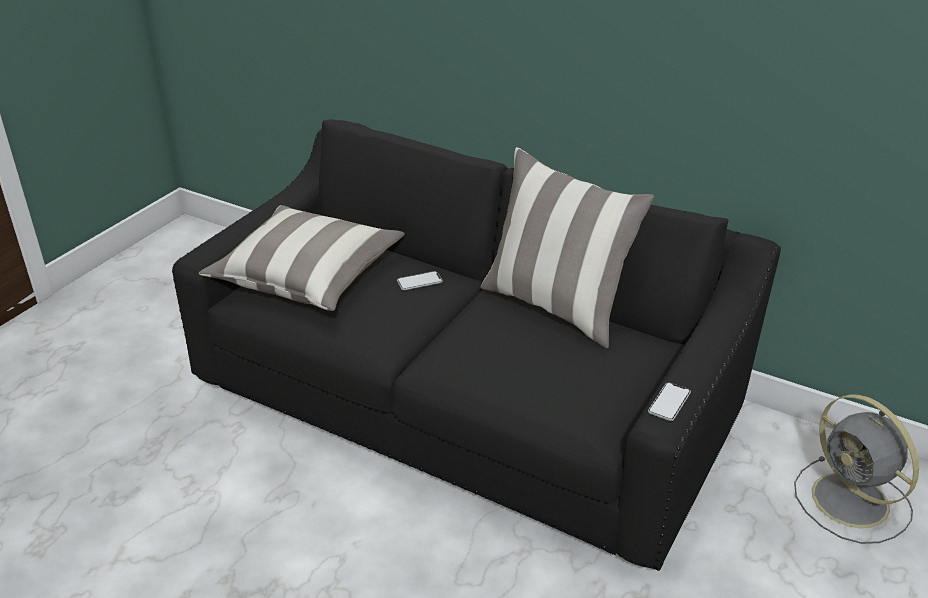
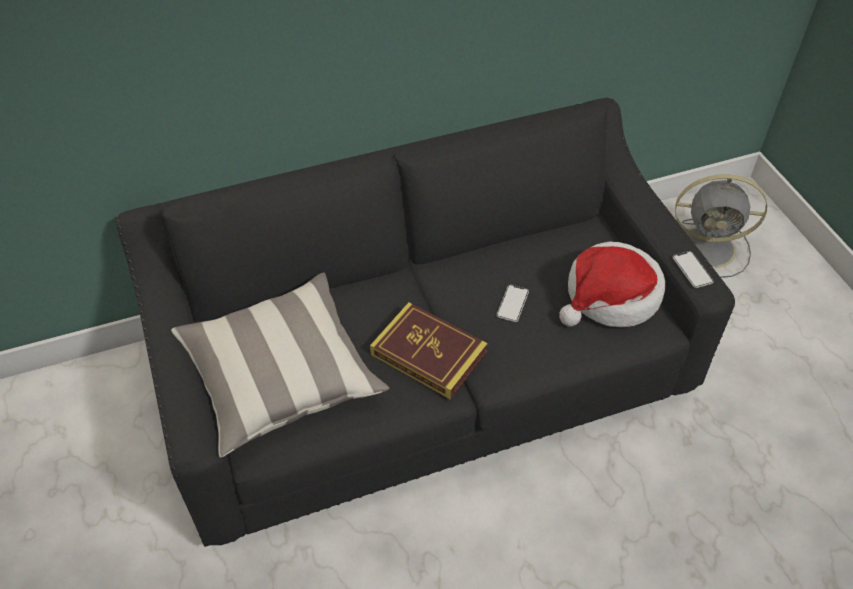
camera: 50 degrees left, 15 degrees up
phone [397,271,443,290] -> phone moved to [496,284,529,322]
pillow [481,147,654,349] -> none
none -> book [370,302,488,400]
none -> hat [559,241,665,327]

